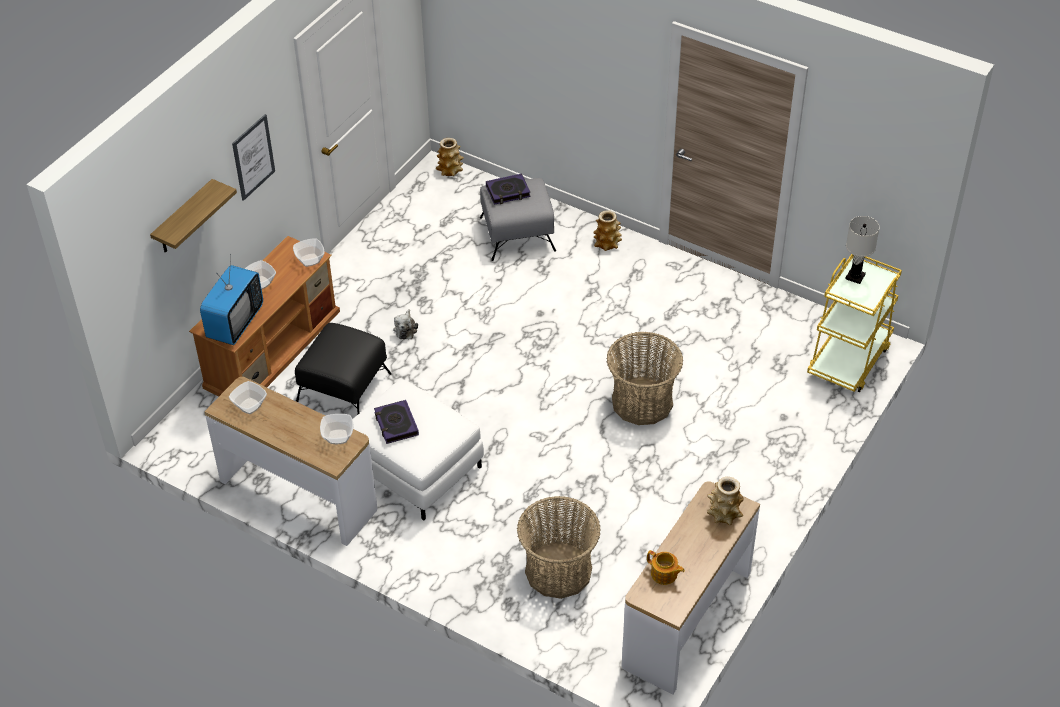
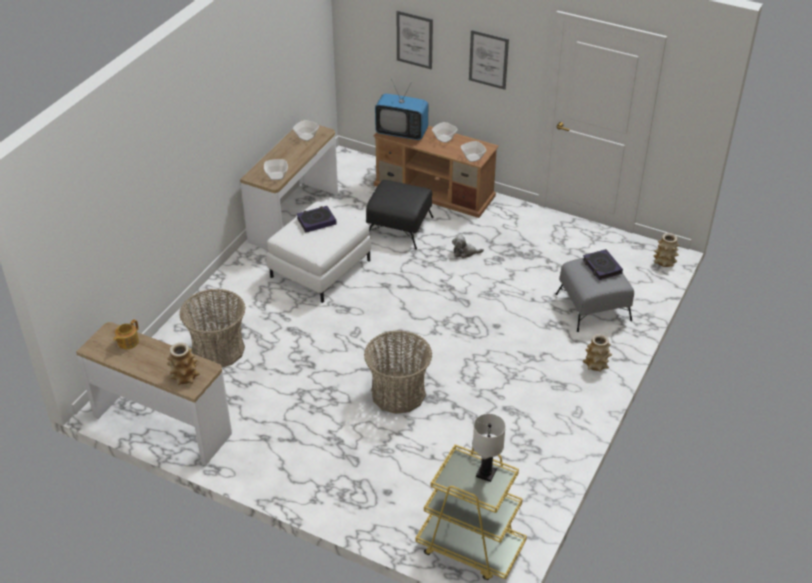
camera: 85 degrees right, 5 degrees down
shelf [150,179,237,253] -> picture [397,11,433,69]

